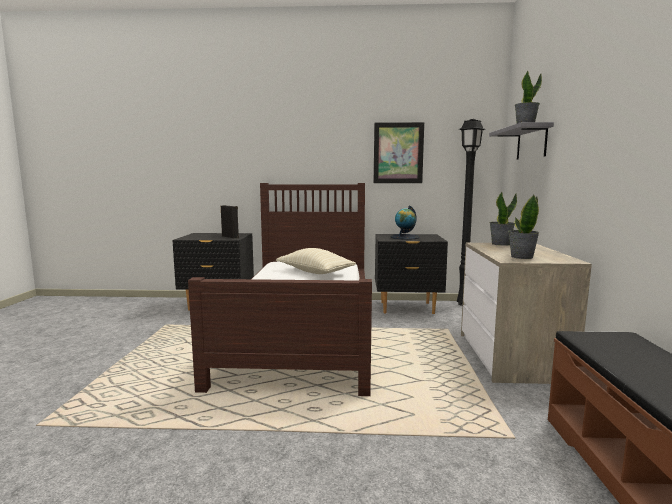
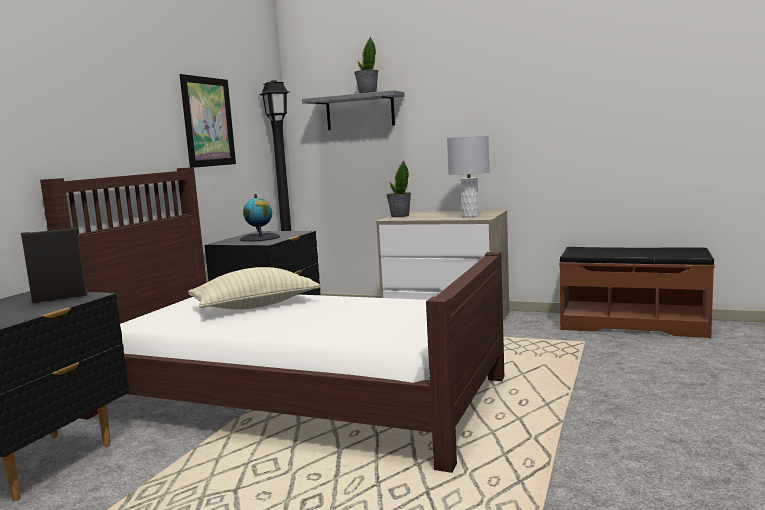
camera: 70 degrees left, 0 degrees up
potted plant [508,195,540,259] -> grey table lamp [447,135,490,217]

